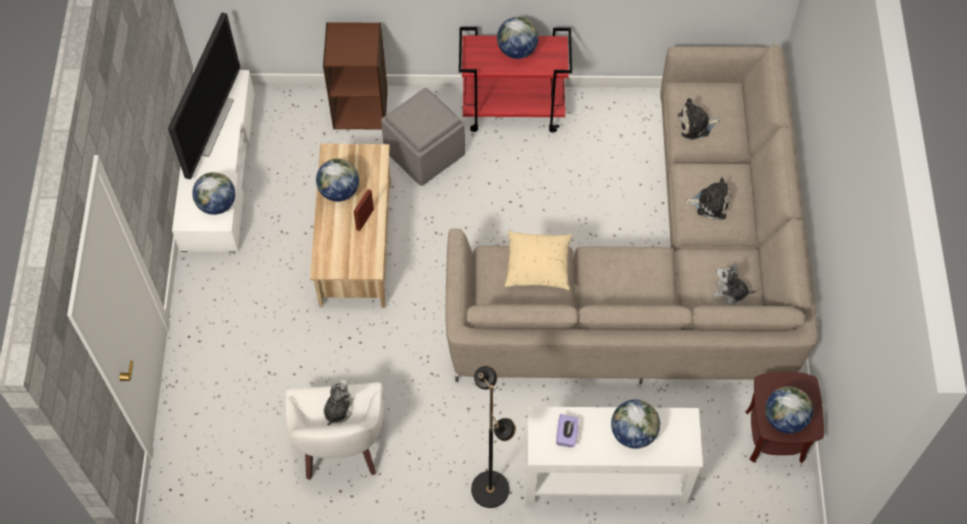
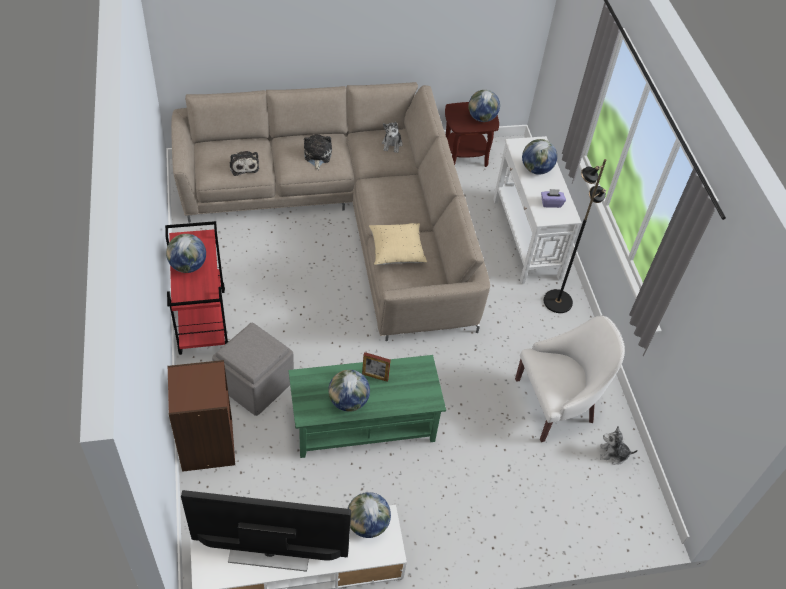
camera: 105 degrees left, 10 degrees down
beige coffee table [310,144,391,308] -> green coffee table [289,355,446,458]
plush toy [323,379,354,426] -> plush toy moved to [600,426,638,465]

